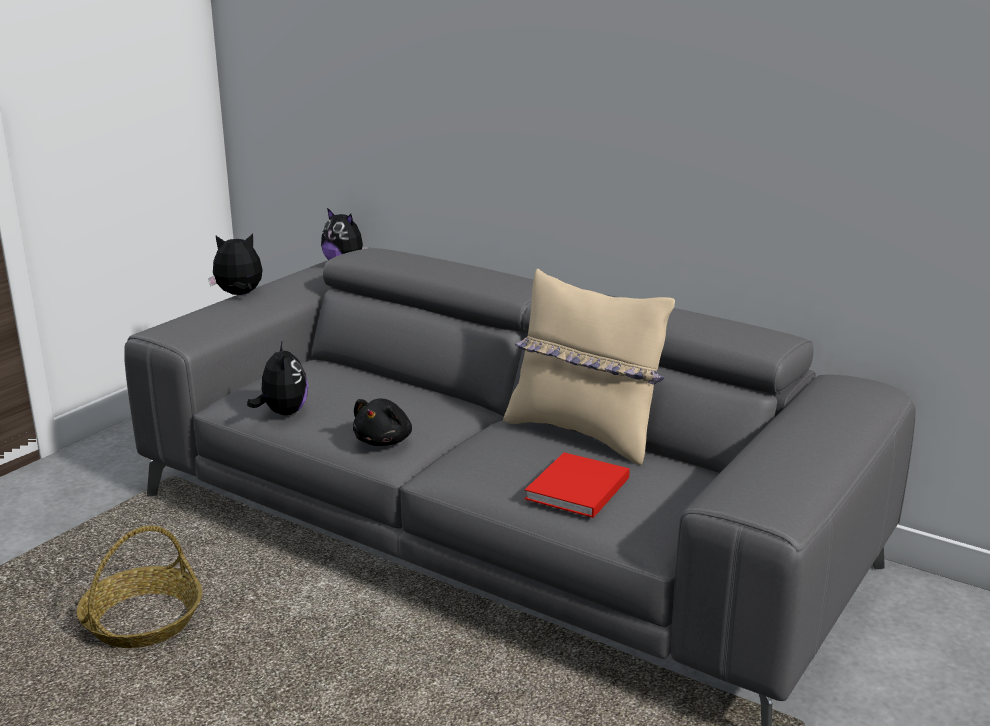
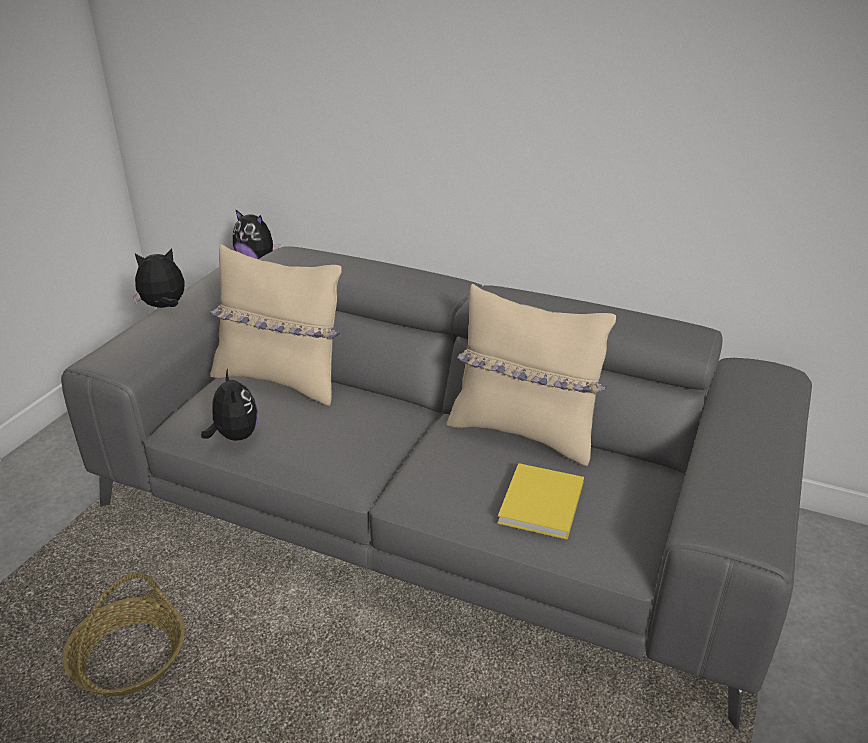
camera: 10 degrees left, 10 degrees up
black plush toy [353,399,412,446] -> none
red book [525,452,630,518] -> yellow book [497,463,584,540]
none -> beige pillow [210,244,342,406]

